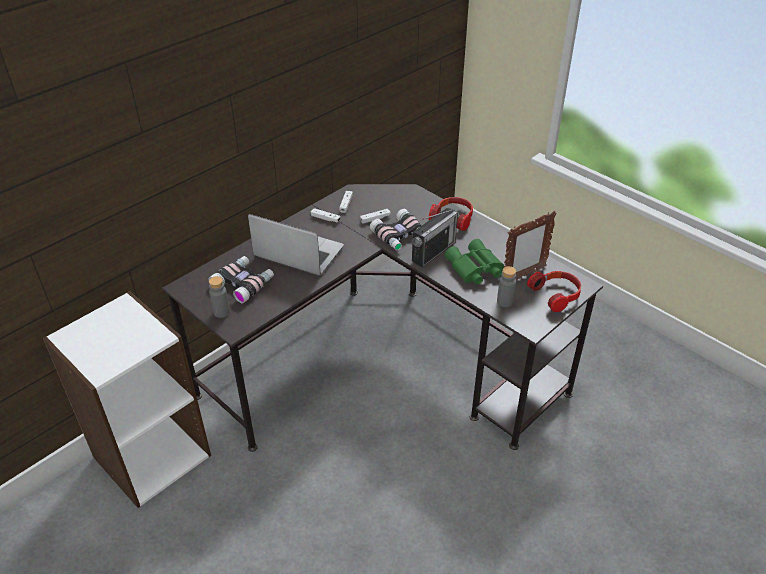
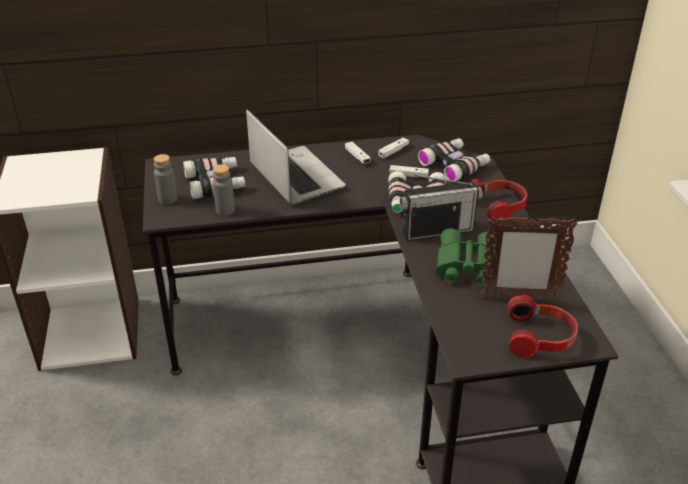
camera: 35 degrees right, 5 degrees down
grey bottle [497,266,516,307] -> grey bottle moved to [213,164,235,216]
none -> binoculars [418,138,490,183]

